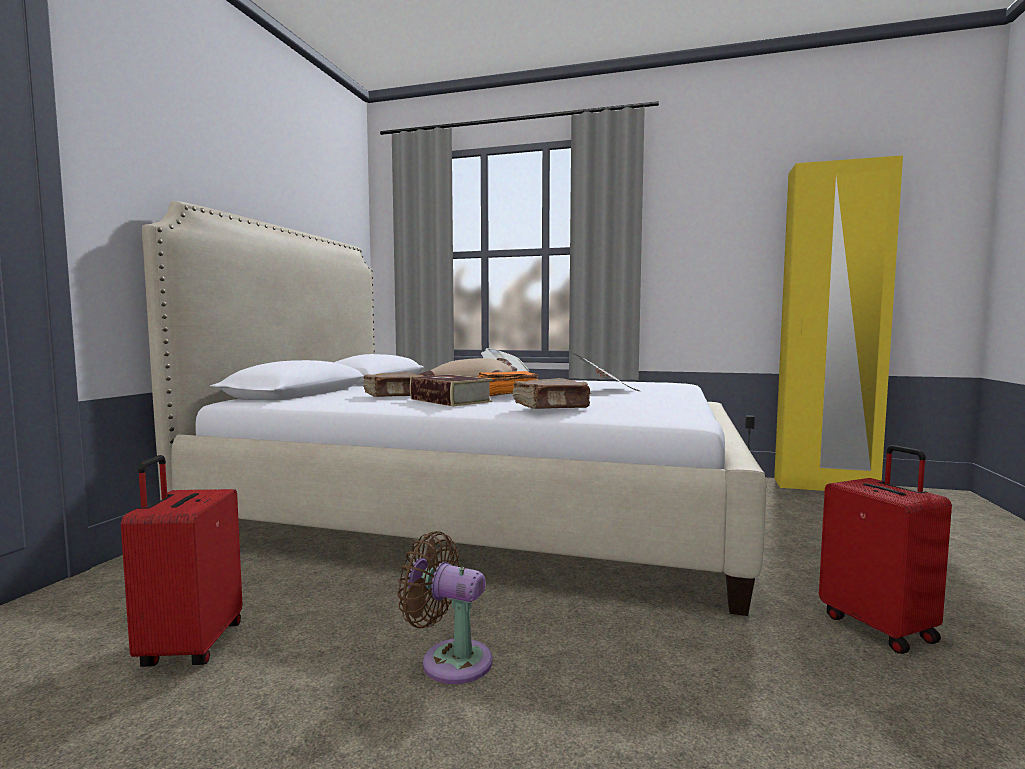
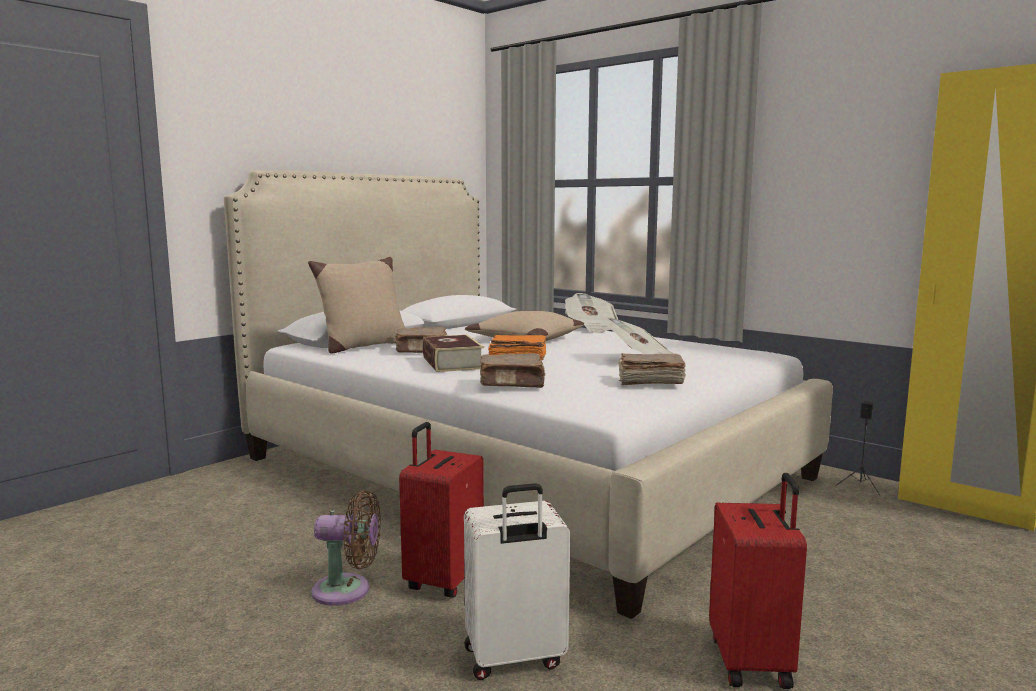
camera: 25 degrees right, 5 degrees up
red suitcase [121,455,242,667] -> red suitcase moved to [399,422,484,598]
brown fan [397,531,492,684] -> brown fan turned 135 degrees clockwise [312,490,381,606]
none -> beige pillow [308,257,405,354]
none -> white suitcase [464,483,570,680]
none -> brown book [619,353,686,385]

